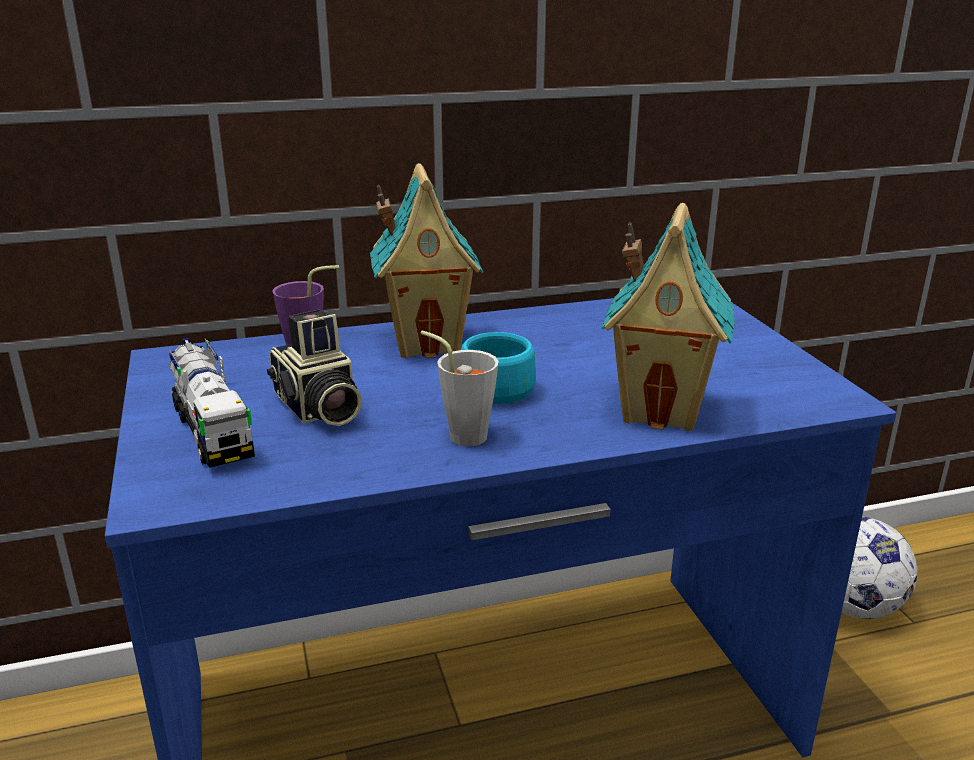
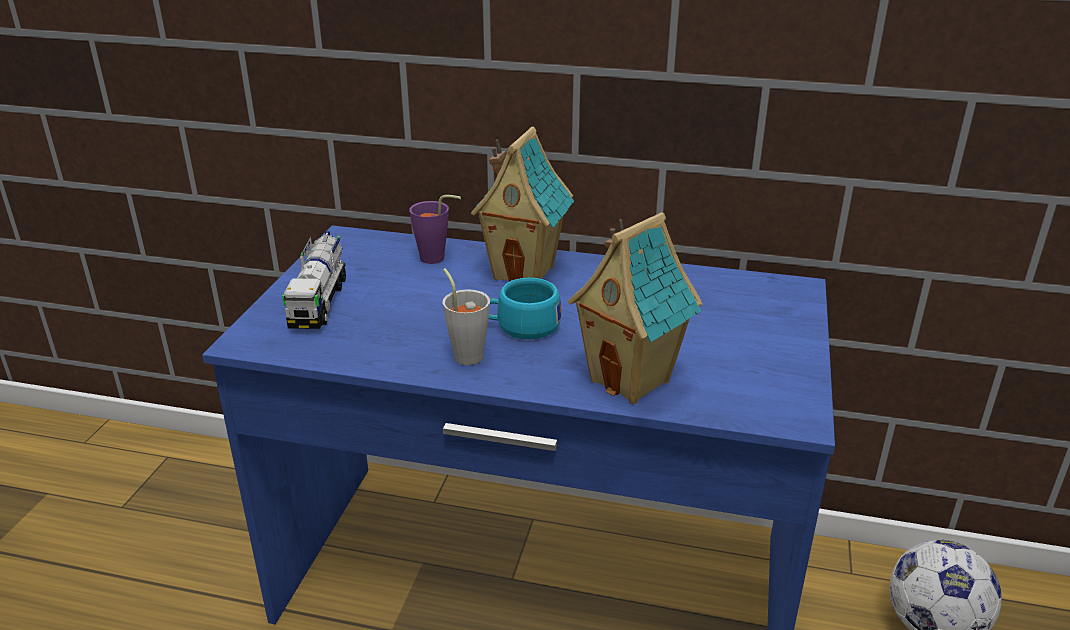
camera: 30 degrees right, 5 degrees up
camera [267,310,362,426] -> none

